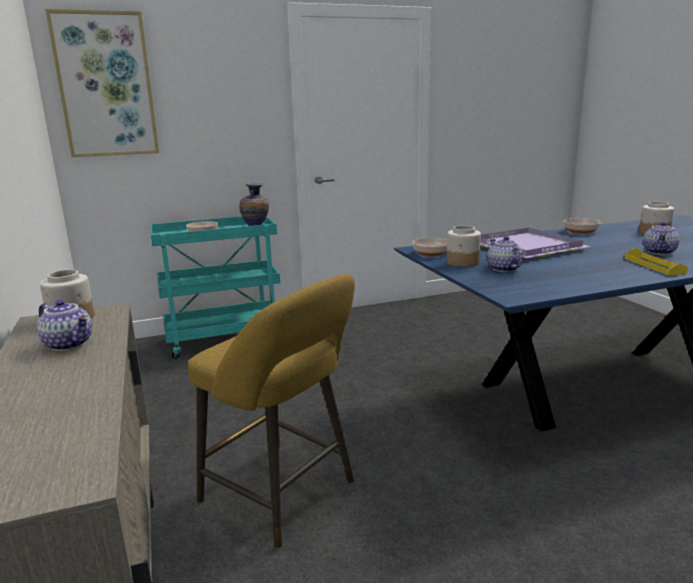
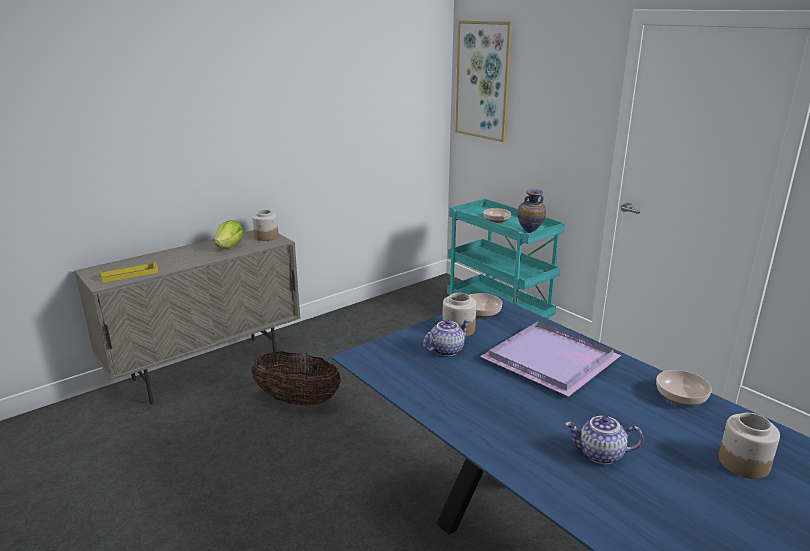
camera: 70 degrees right, 5 degrees up
teapot [37,299,92,351] -> lettuce [215,220,244,248]
yellow stool [188,274,355,549] -> basket [251,351,341,405]
yellow tray [625,248,688,276] -> yellow tray moved to [100,262,158,283]

